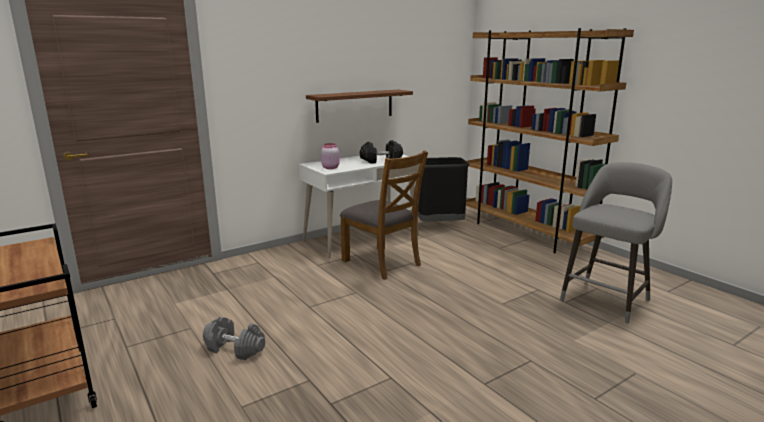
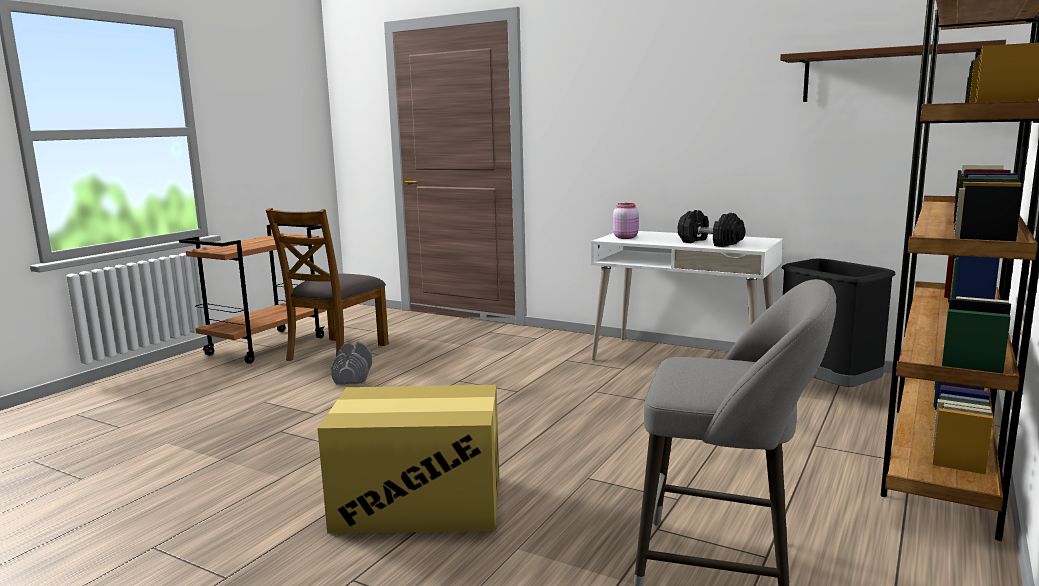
camera: 65 degrees right, 5 degrees down
brown shelf [306,90,413,123] -> brown shelf moved to [780,40,1006,102]
brown chair [340,151,428,280] -> brown chair moved to [266,208,389,361]
none -> cardboard box [317,385,500,534]

